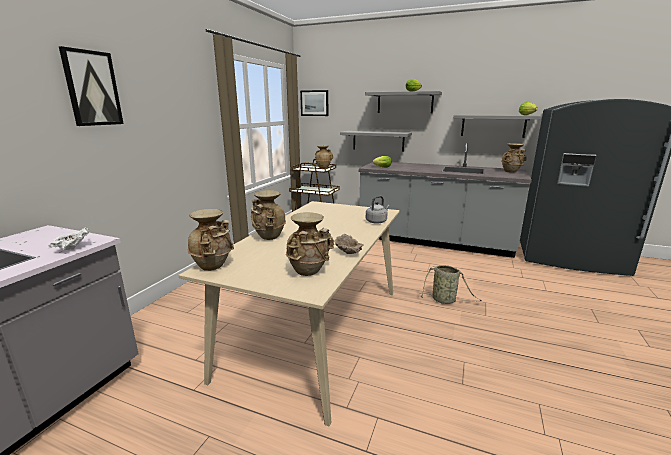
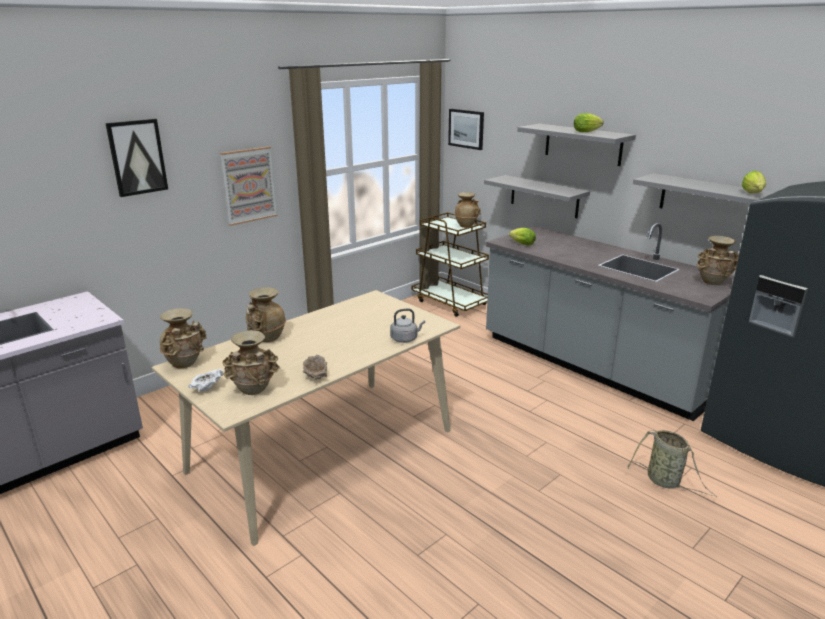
camera: 25 degrees right, 5 degrees up
white bowl [49,227,89,250] -> white bowl moved to [188,368,223,392]
basket [419,265,482,304] -> basket moved to [627,430,717,497]
none -> picture [220,146,277,226]

